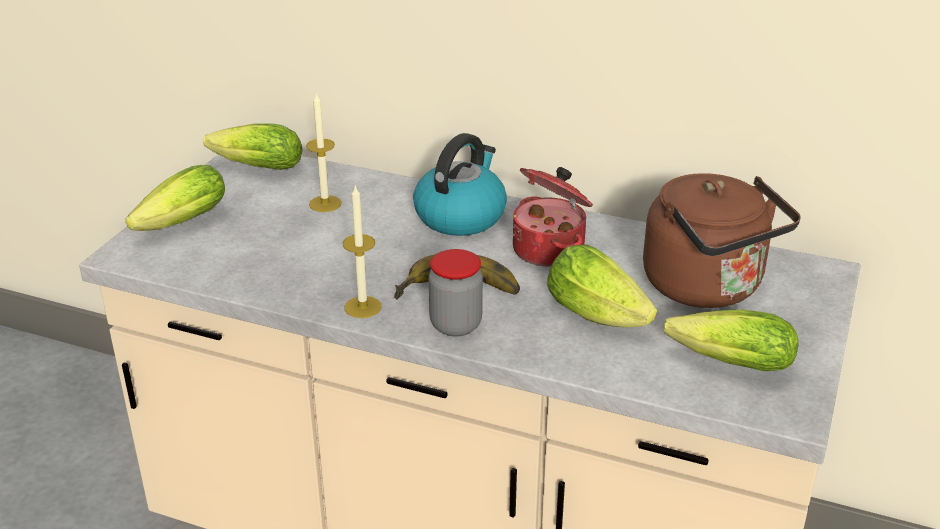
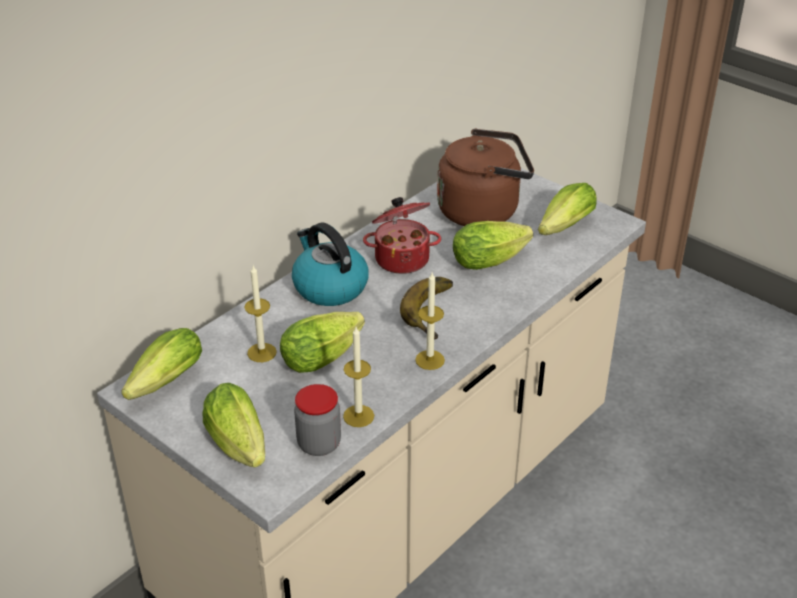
camera: 70 degrees left, 5 degrees up
jar [429,249,483,336] -> jar moved to [294,384,341,456]
none -> lettuce [280,312,365,373]
none -> candle [343,327,374,427]

